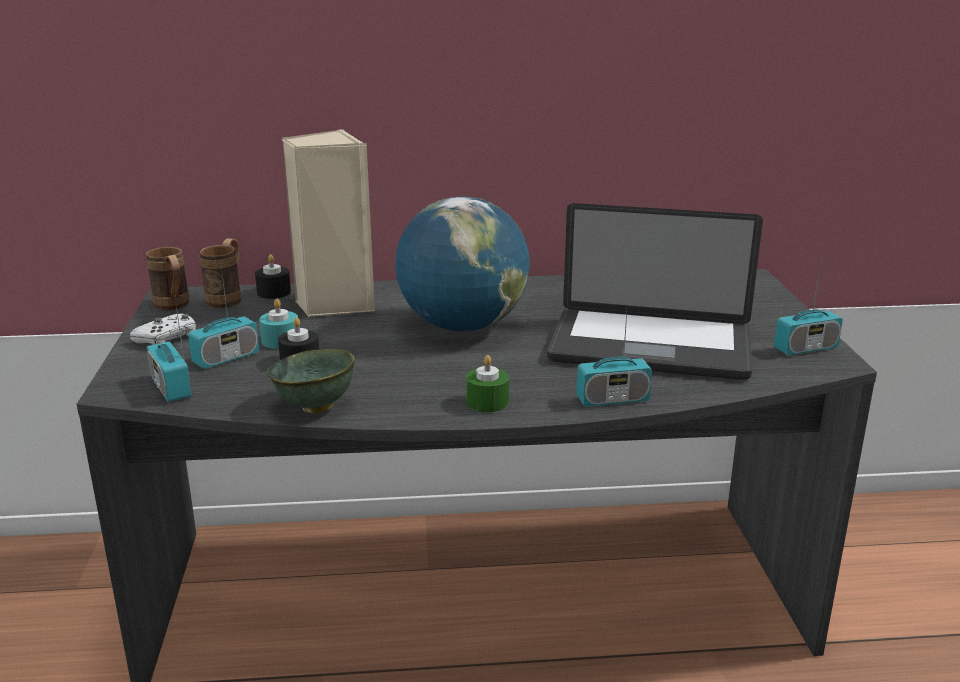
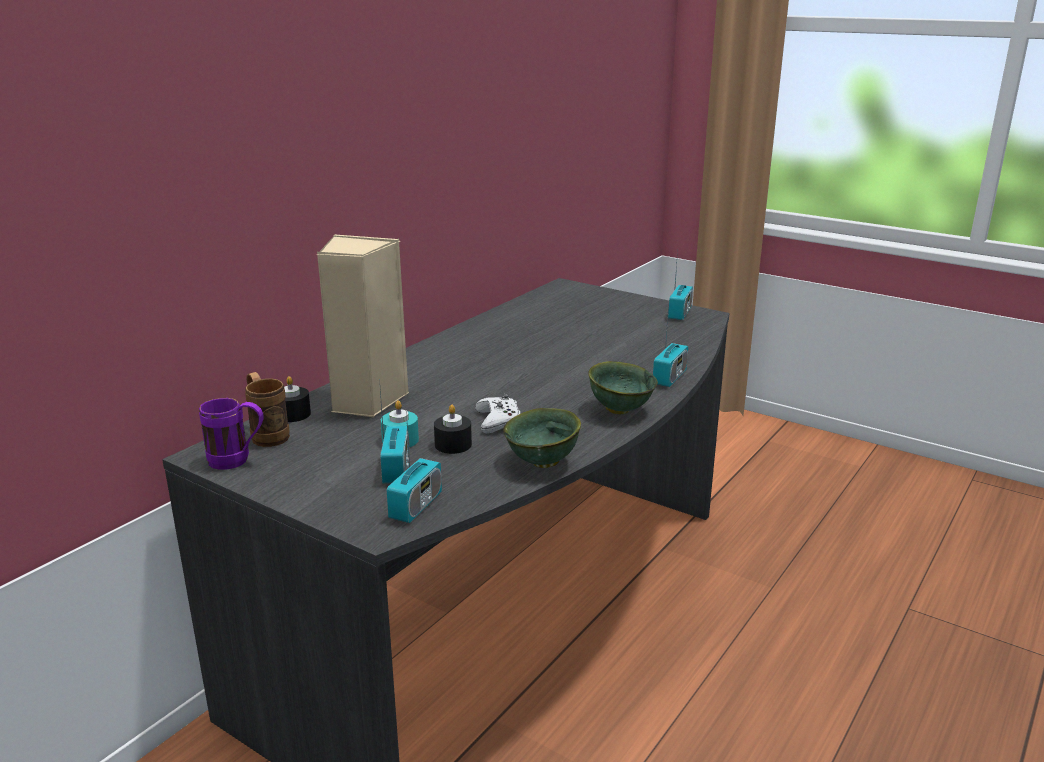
camera: 50 degrees left, 0 degrees up
white game controller [130,314,196,345] -> white game controller moved to [475,394,520,434]
brown mug [146,247,189,311] -> purple mug [199,398,263,470]
radio [147,299,191,402] -> radio turned 75 degrees counterclockwise [387,410,442,523]
globe [395,197,530,332] -> none
green candle [466,355,509,412] -> green bowl [588,361,658,414]
laptop [547,203,763,380] -> none

